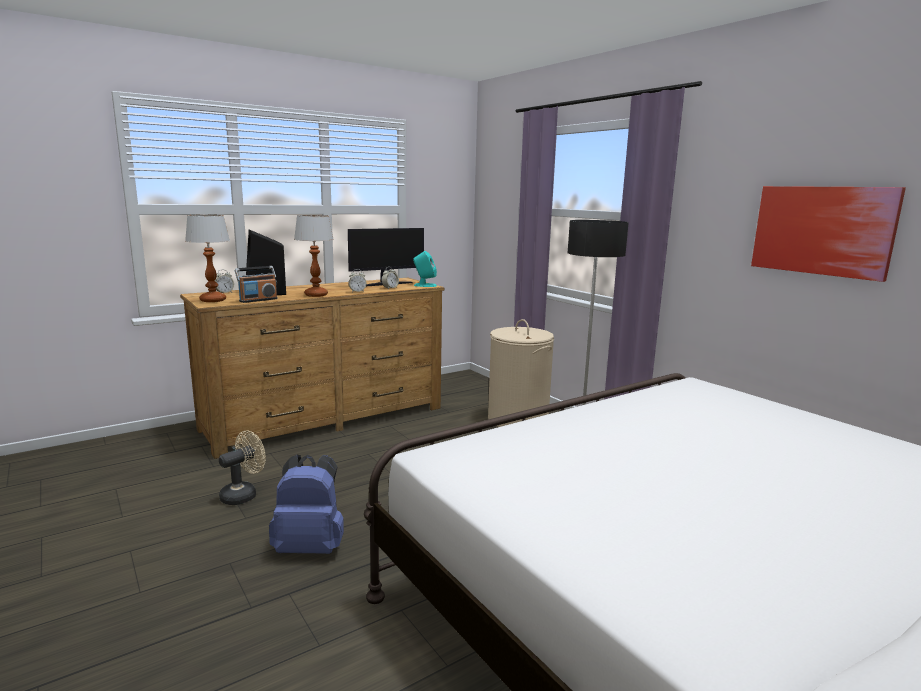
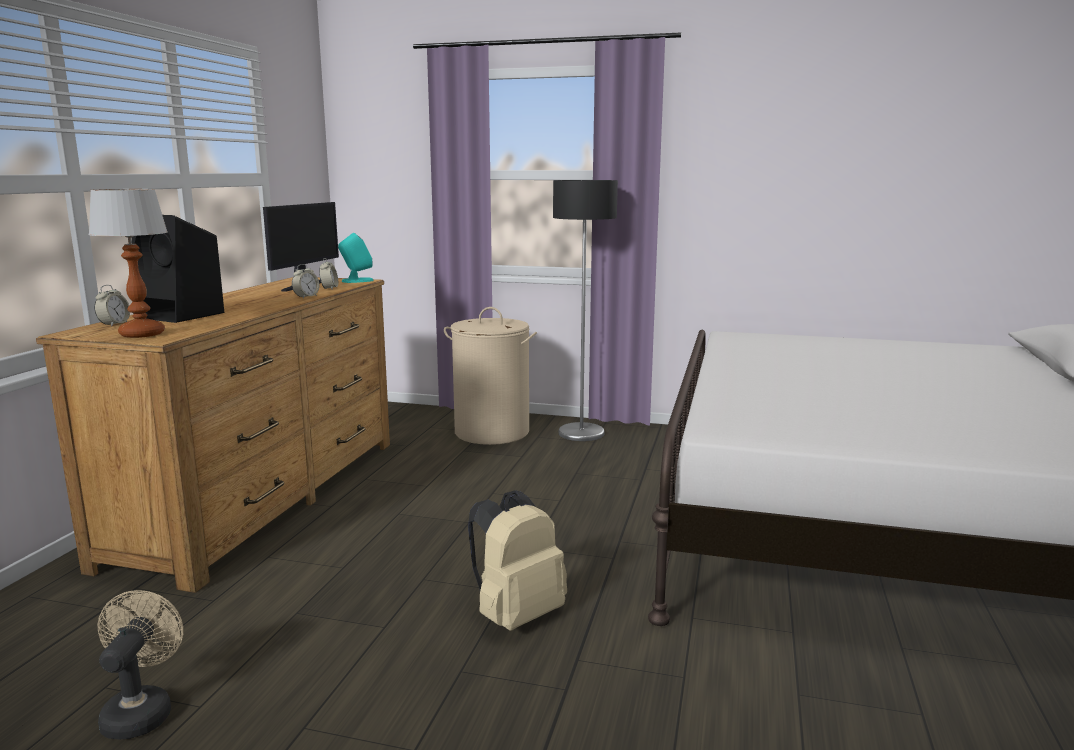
camera: 40 degrees left, 0 degrees up
beige fan [219,431,266,505] -> beige fan moved to [98,590,184,739]
radio [235,266,278,303] -> none
blue backpack [269,455,344,554] -> beige backpack [468,490,567,631]
table lamp [294,215,334,297] -> none
picture [751,186,906,282] -> none

